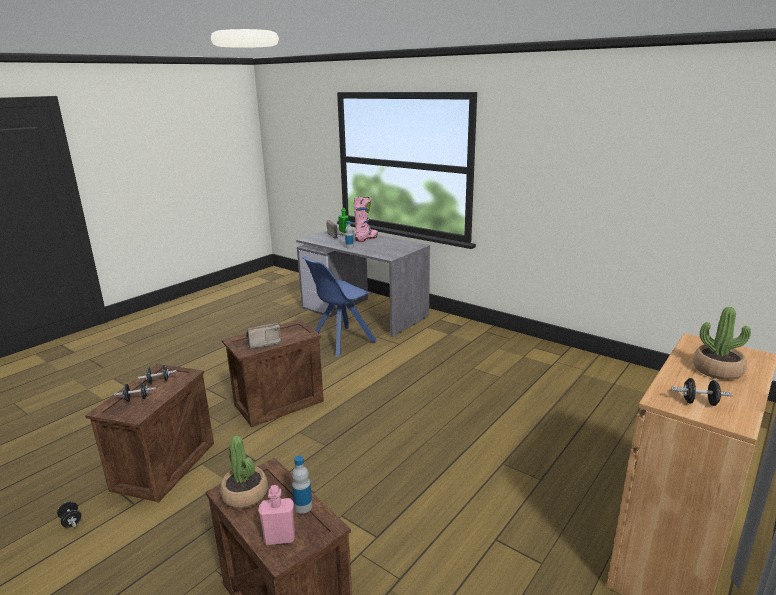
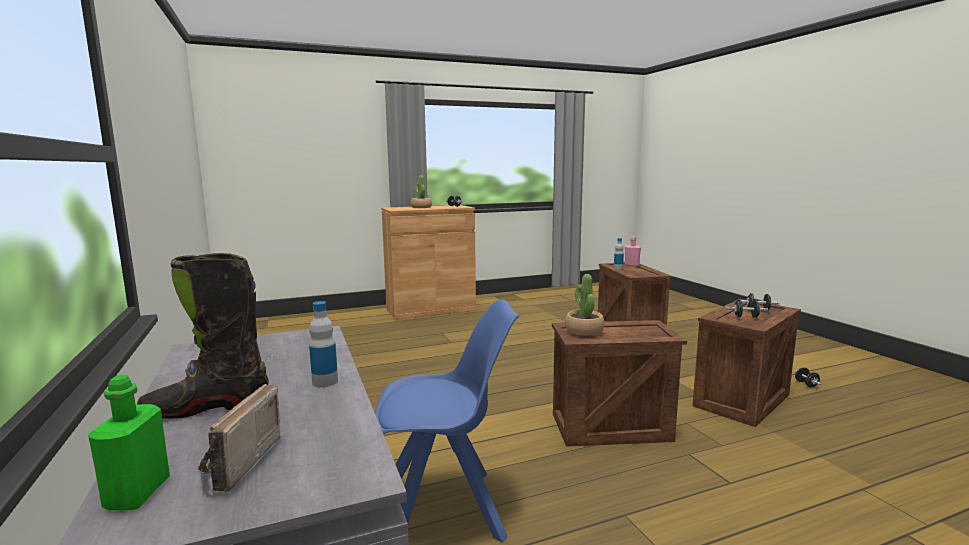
camera: 150 degrees left, 10 degrees down
potted plant [220,436,268,509] -> potted plant moved to [565,274,604,335]
radio [246,323,282,349] -> none
pink boot [354,197,378,242] -> black boot [137,253,269,418]

